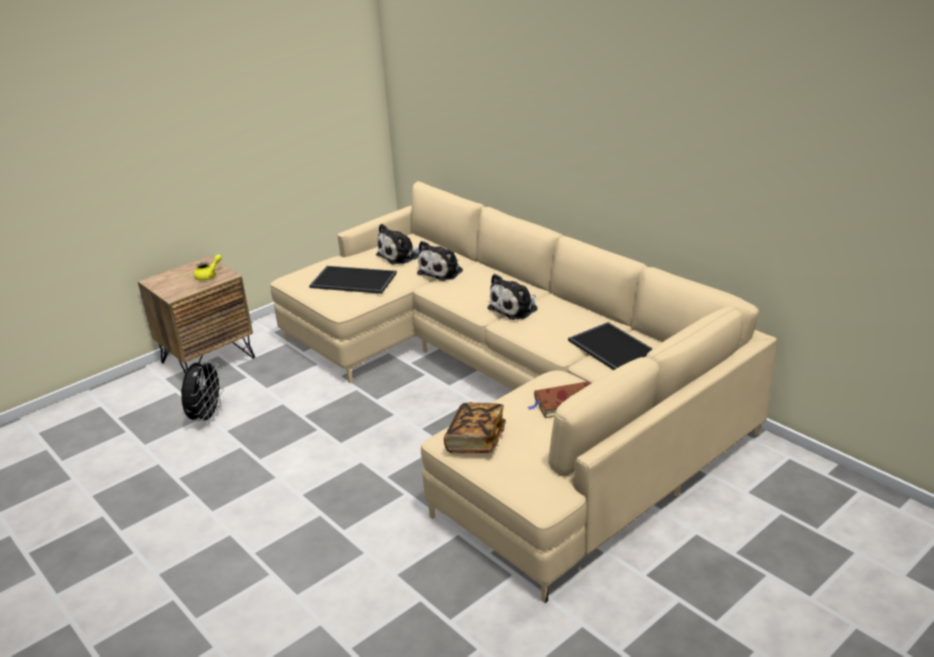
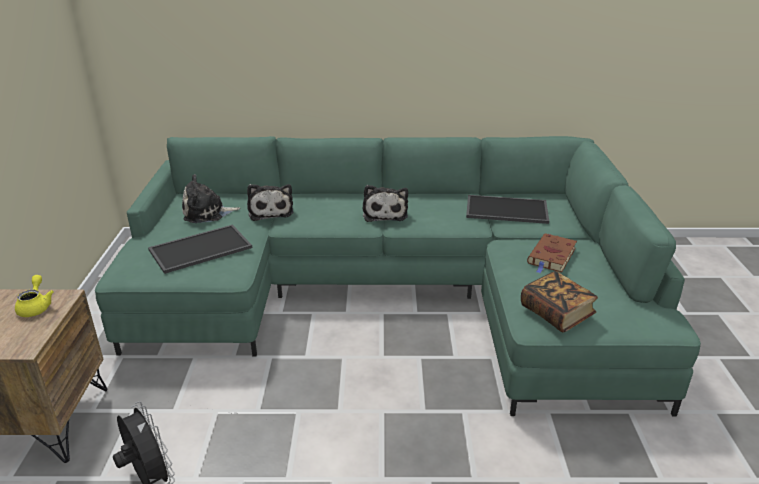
camera: 50 degrees left, 0 degrees up
beige sofa [270,181,777,603] -> green sofa [95,136,701,416]
plush toy [376,224,419,264] -> plush toy turned 75 degrees clockwise [182,174,240,223]

